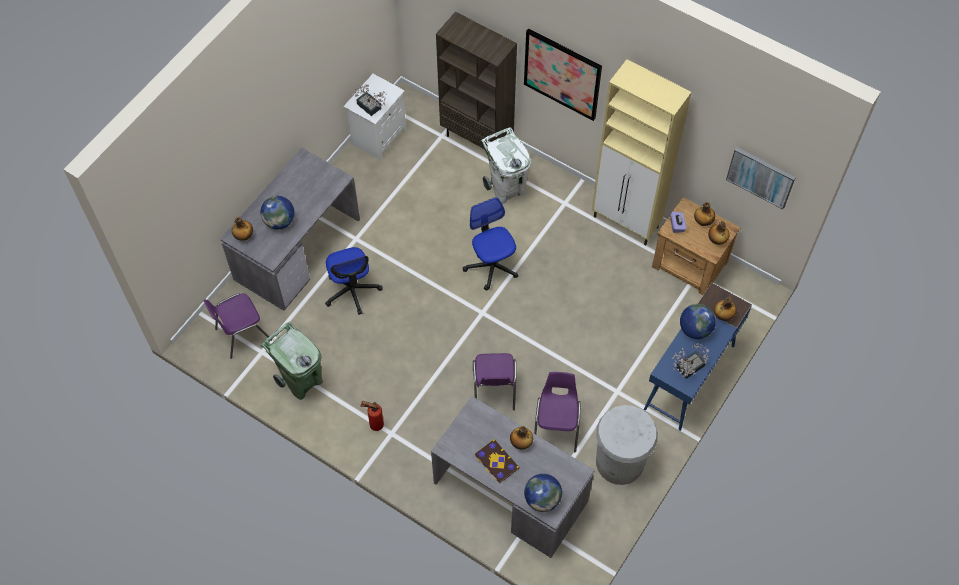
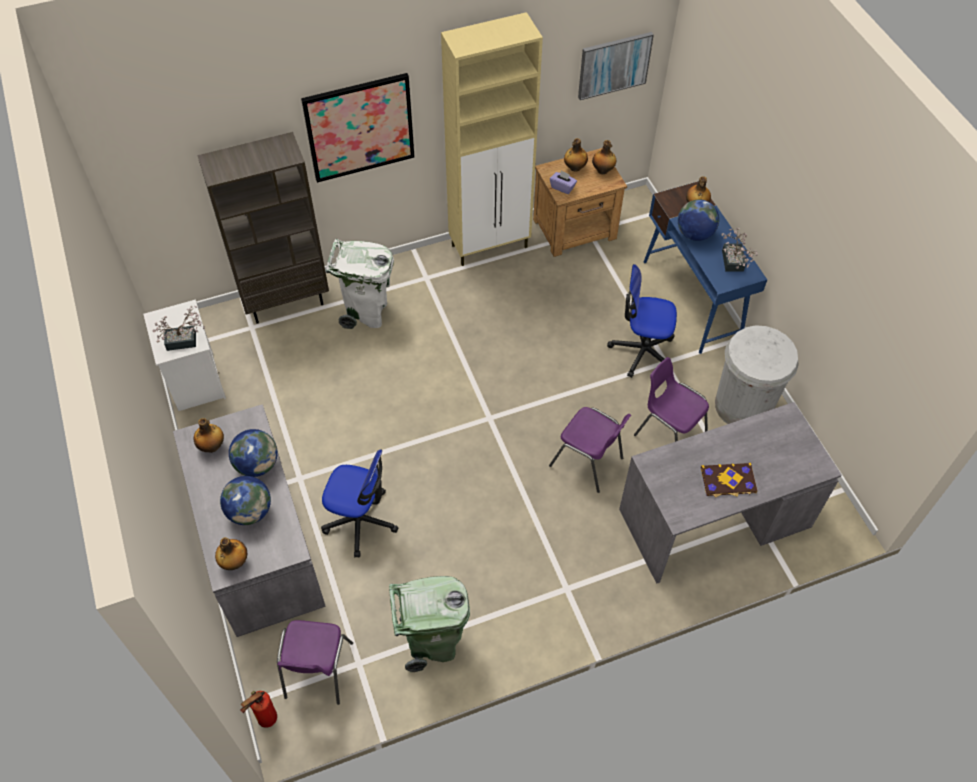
camera: 55 degrees left, 5 degrees down
fire extinguisher [360,401,384,431] -> fire extinguisher moved to [241,691,277,728]
office chair [463,197,518,290] -> office chair moved to [607,264,677,378]
bottle [510,426,533,449] -> bottle moved to [193,418,224,453]
globe [524,474,562,512] -> globe moved to [229,429,278,477]

